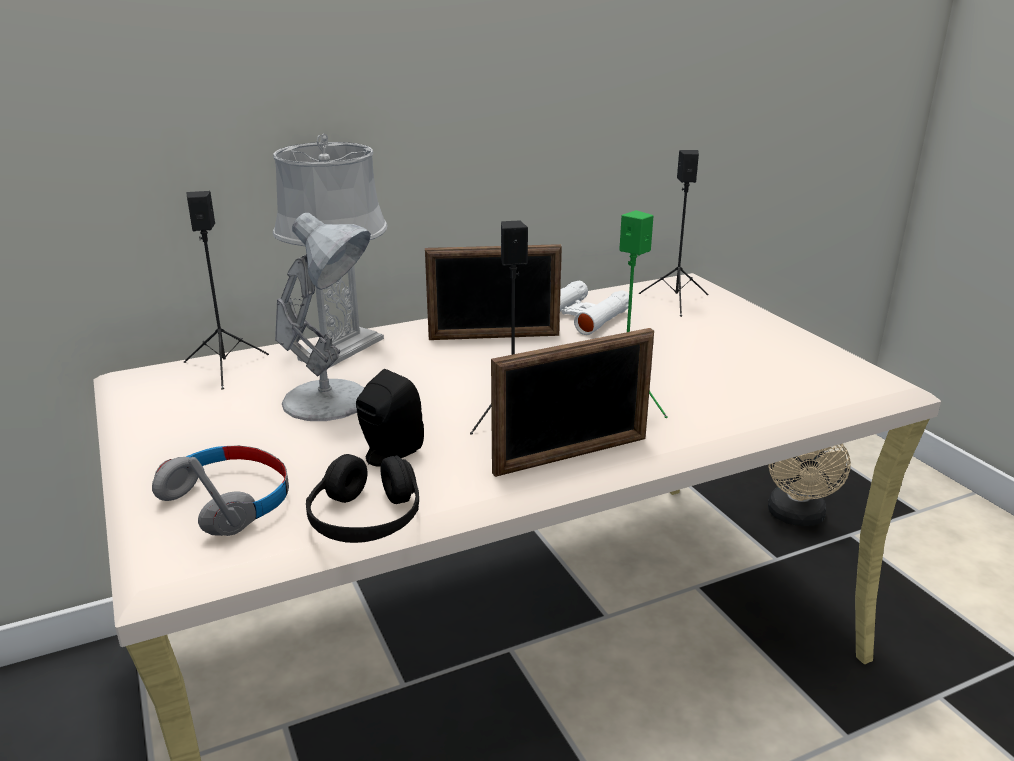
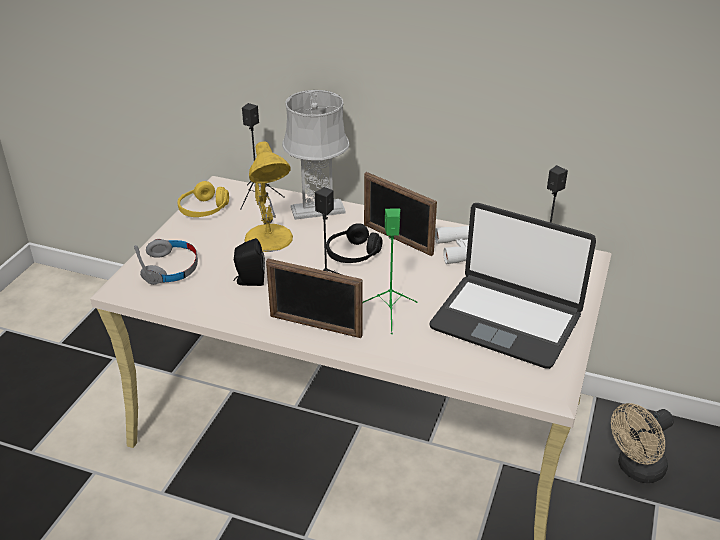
camera: 45 degrees right, 10 degrees up
white table lamp [275,213,371,421] -> yellow table lamp [244,142,293,252]
black headphones [306,454,419,543] -> black headphones moved to [326,223,383,263]
none -> yellow headphones [177,181,229,217]
none -> laptop [430,203,596,369]

